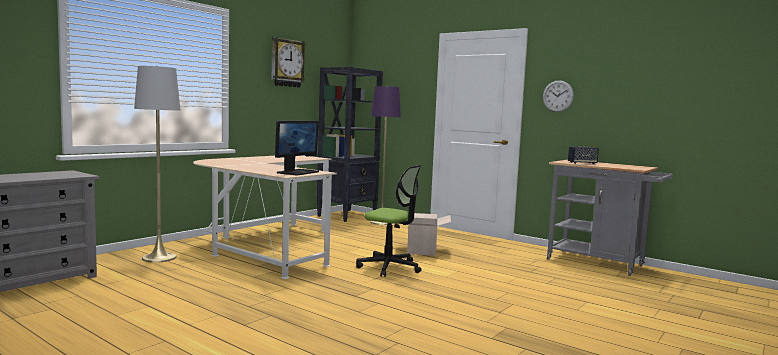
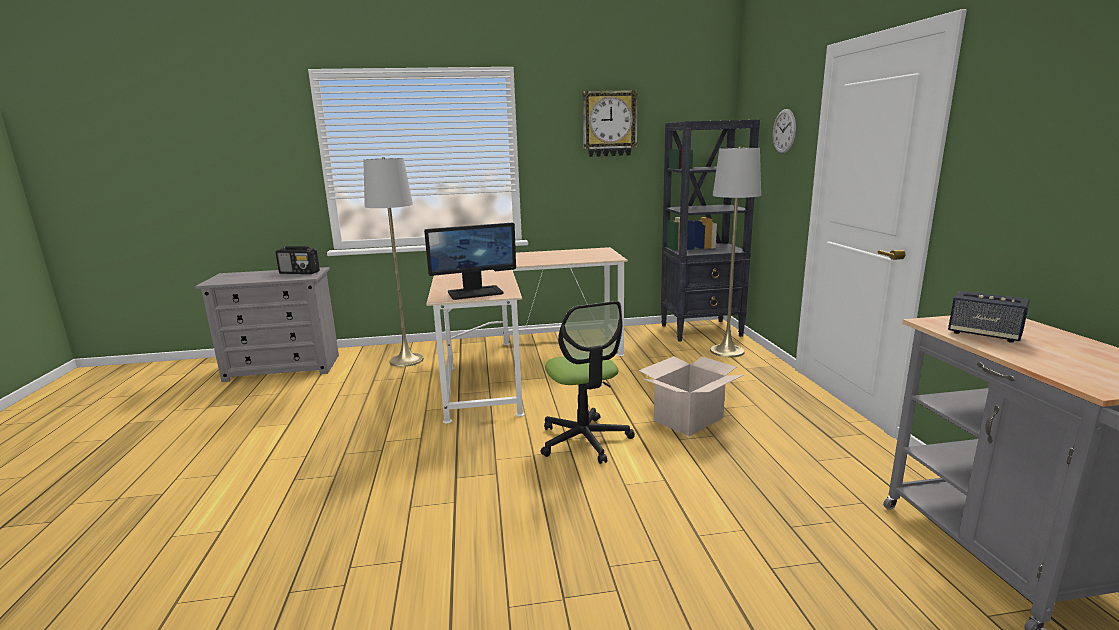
camera: 45 degrees right, 10 degrees up
purple floor lamp [370,86,401,225] -> grey floor lamp [710,147,761,357]
wall clock [543,80,574,112] -> wall clock moved to [773,109,796,154]
none -> radio [275,246,320,274]

